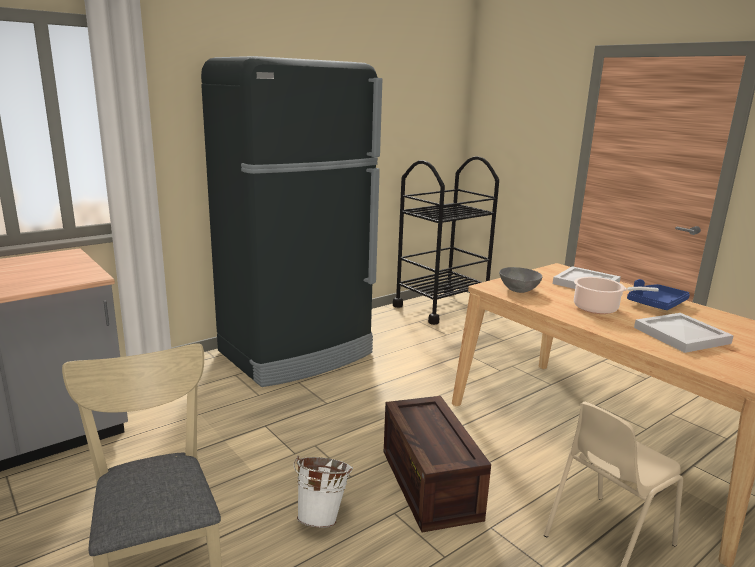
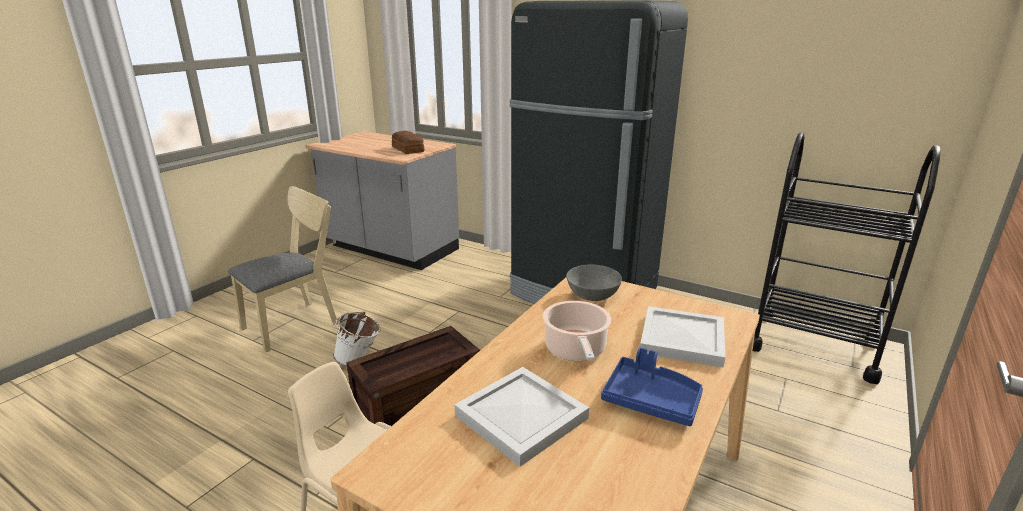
camera: 70 degrees right, 5 degrees up
none -> bread [392,131,425,154]

